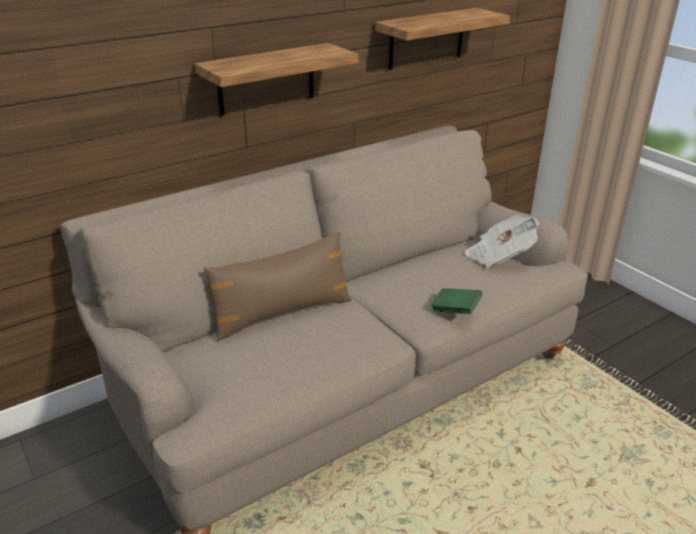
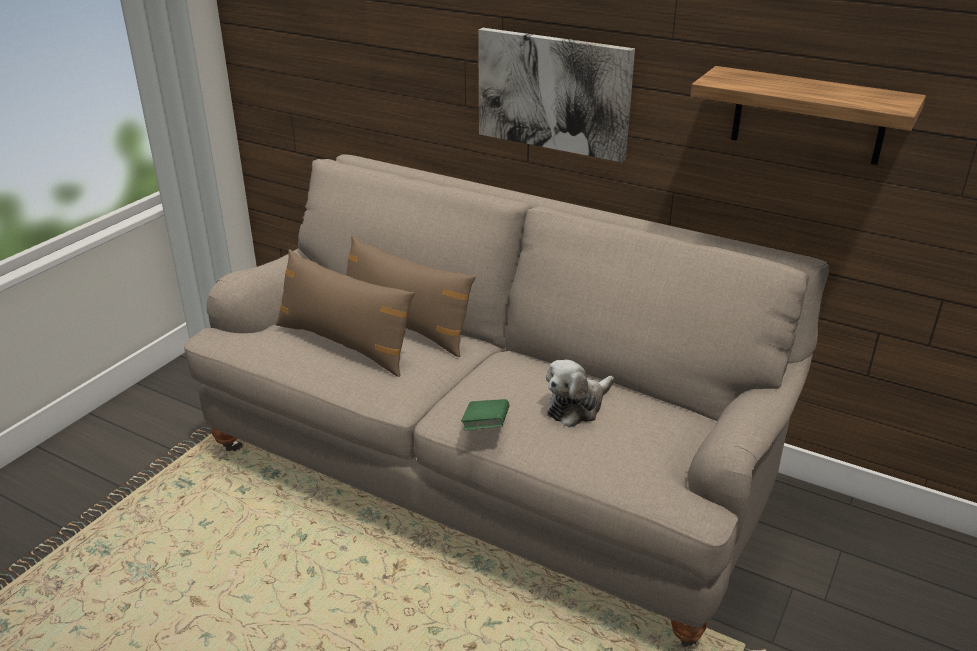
camera: 65 degrees right, 0 degrees up
shelf [195,43,358,116] -> picture [478,28,635,162]
newspaper [465,215,540,267] -> none
none -> brown pillow [275,249,415,377]
none -> plush toy [546,360,614,427]

